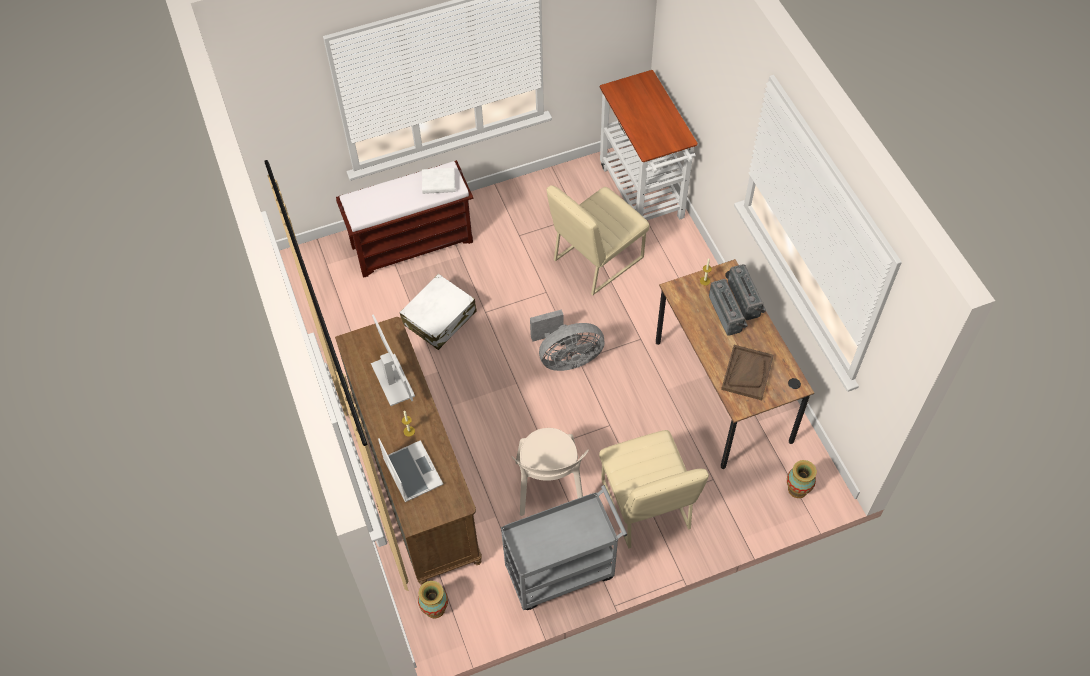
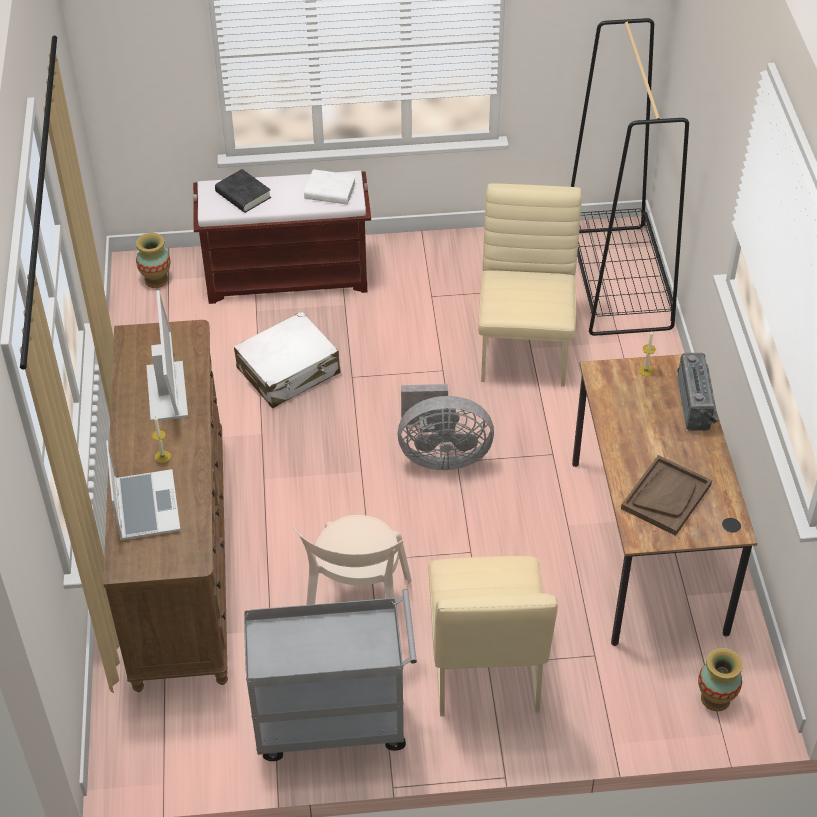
camera: 15 degrees right, 10 degrees down
vase [418,581,448,618] -> vase moved to [136,233,171,288]
beige chair [547,185,649,295] -> beige chair turned 120 degrees clockwise [478,183,582,386]
white cart [600,70,698,220] -> black clothes rack [571,18,689,336]
radio [709,279,748,336] -> none
none -> black book [215,169,271,213]

